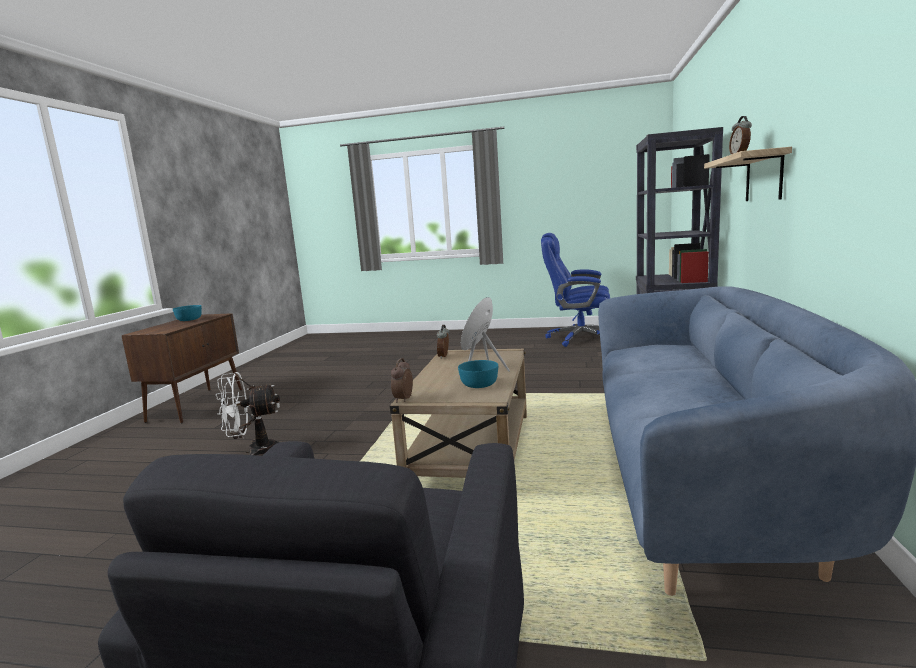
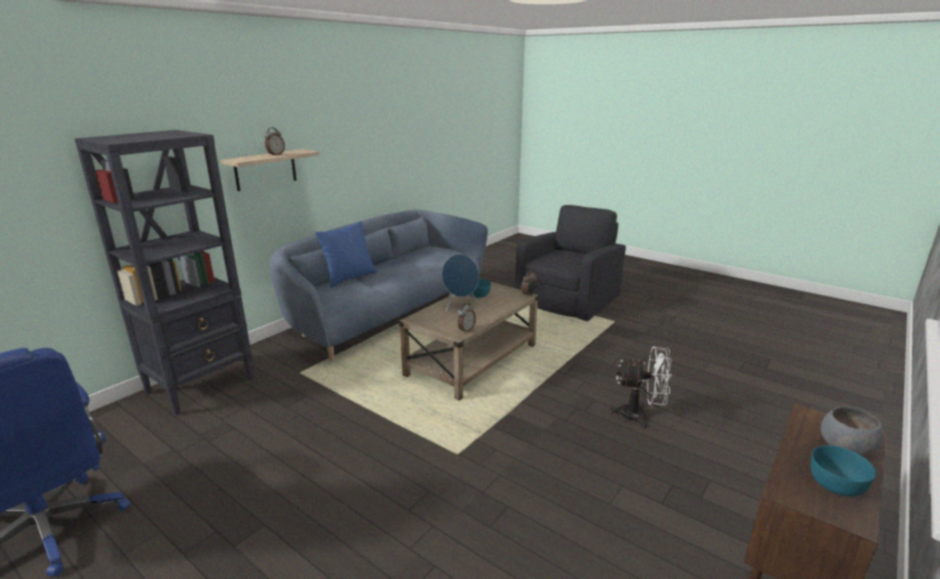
camera: 155 degrees left, 10 degrees up
none -> blue pillow [315,221,377,288]
none -> grey bowl [821,407,884,456]

